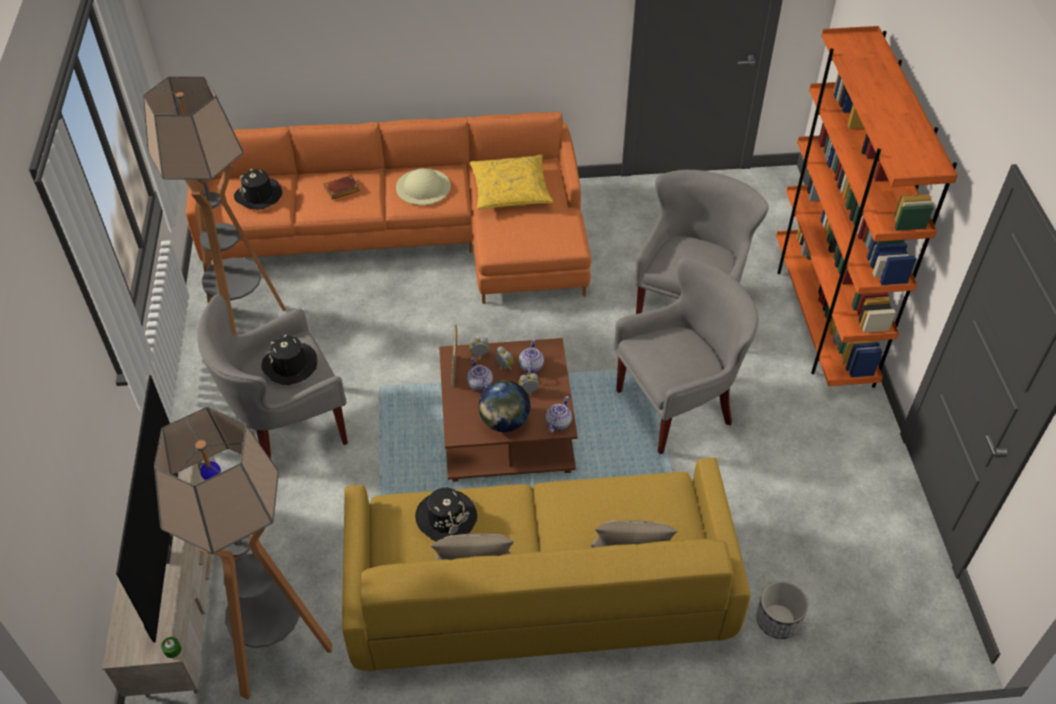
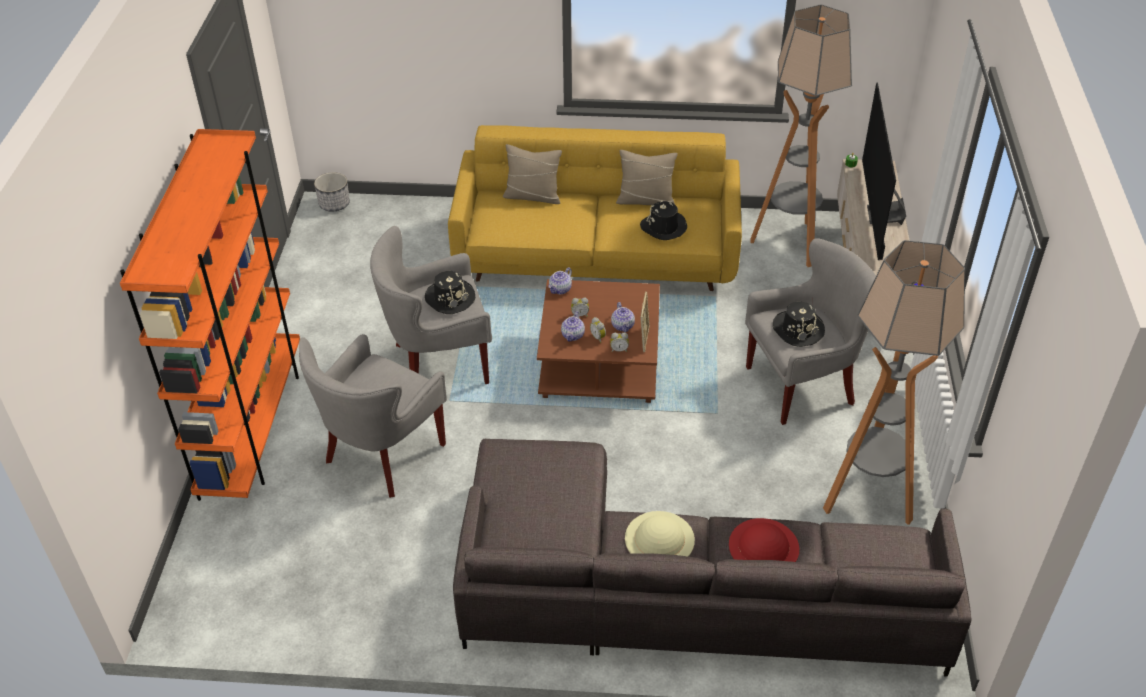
camera: 170 degrees left, 5 degrees down
orange sofa [186,111,591,304] -> grey sofa [453,439,971,677]
black hat [234,169,282,210] -> black hat moved to [425,271,475,314]
brown book [324,175,360,200] -> red hat [729,518,799,562]
yellow pillow [470,155,554,209] -> none
globe [479,380,530,432] -> none
planter [756,581,808,639] -> planter moved to [314,172,350,212]

